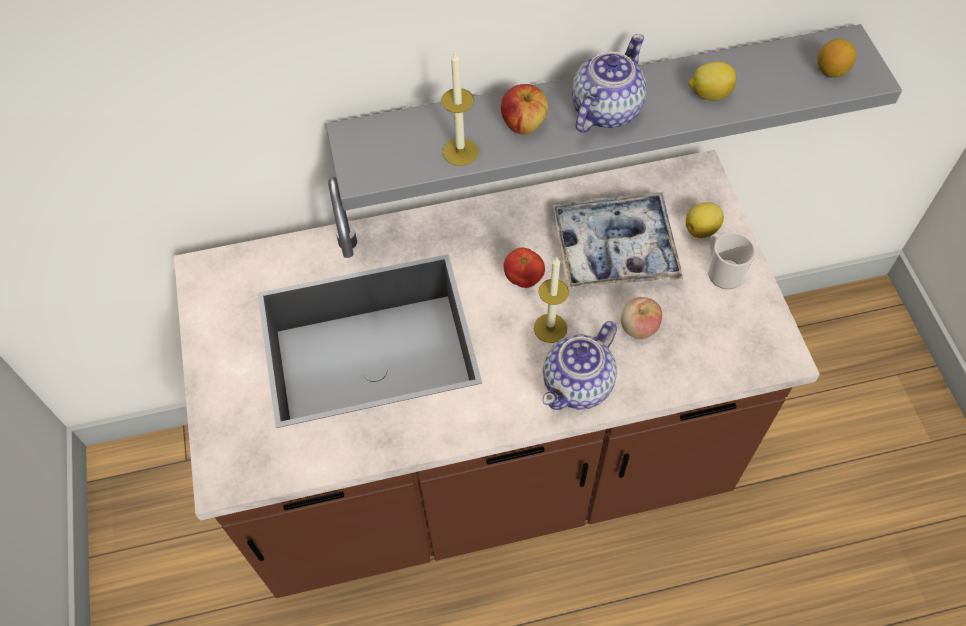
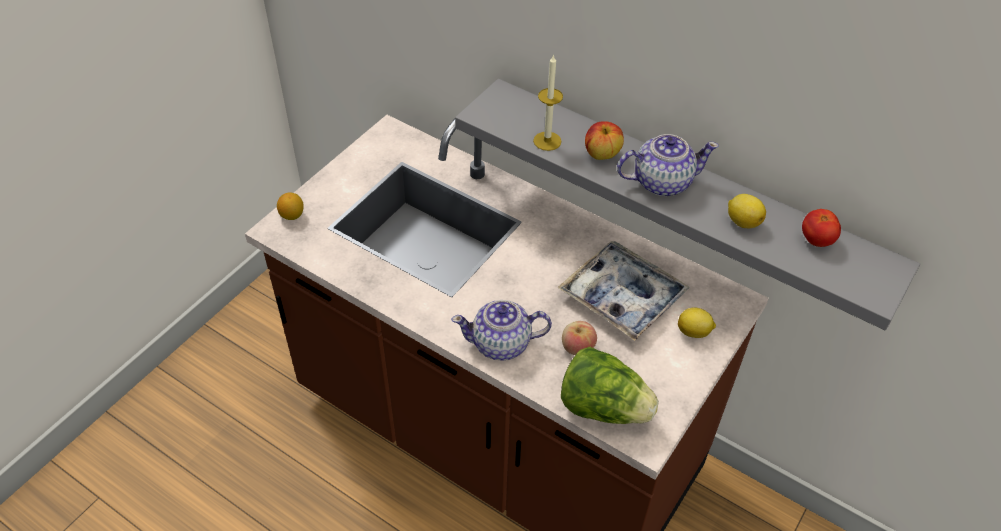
camera: 45 degrees right, 10 degrees down
tomato [503,248,545,288] -> tomato moved to [802,209,841,247]
candle [534,257,569,343] -> none
mug [708,233,756,289] -> none
lemon [817,39,856,78] -> lemon moved to [277,192,304,220]
none -> lettuce [561,347,659,424]

